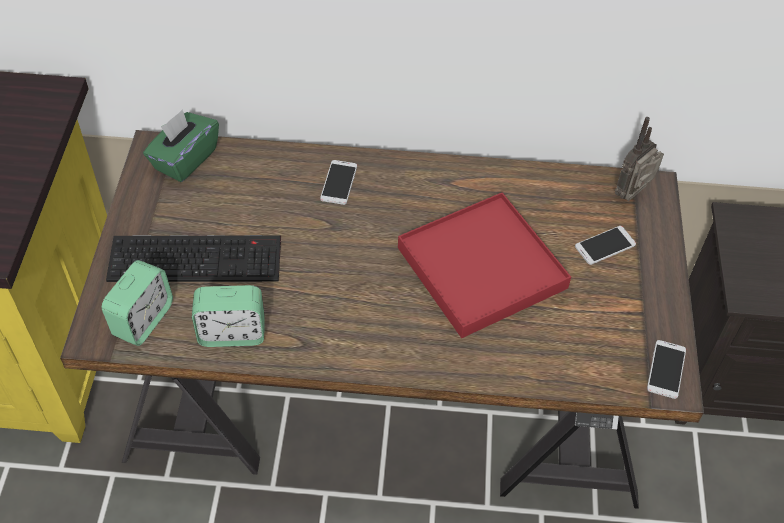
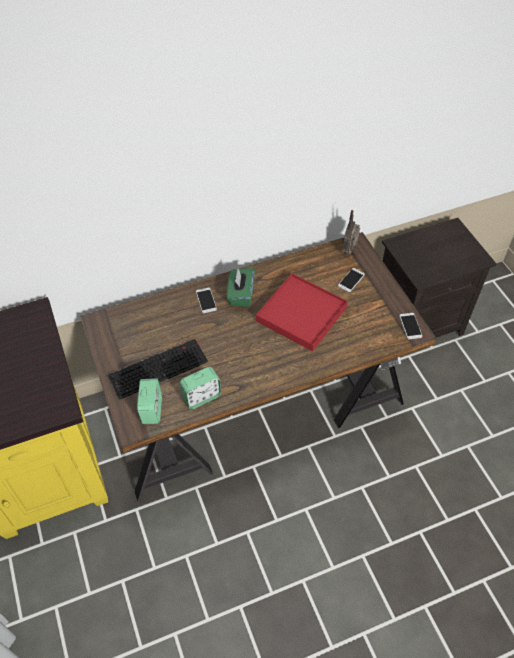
camera: 25 degrees left, 0 degrees up
green tissue box [143,109,219,182] -> green tissue box moved to [227,268,255,307]

